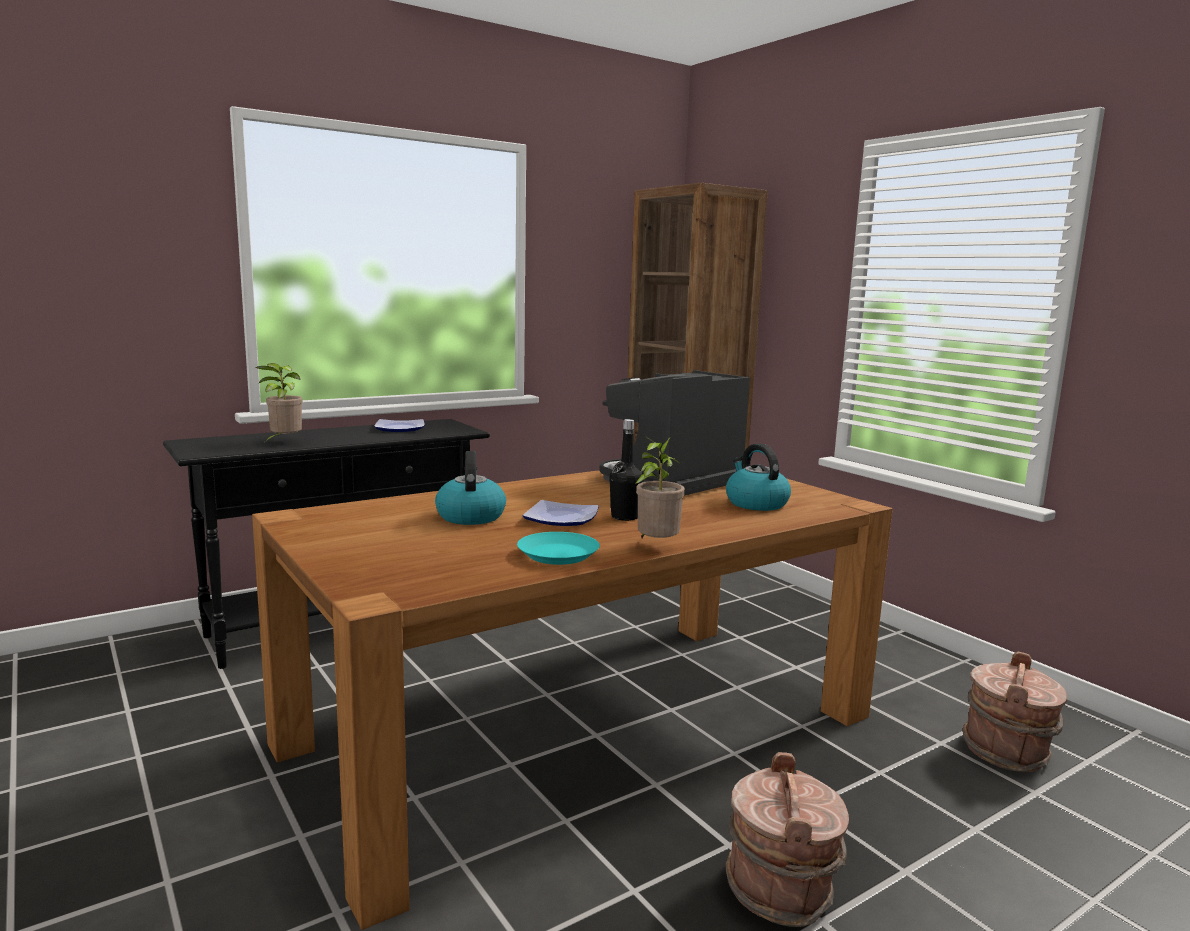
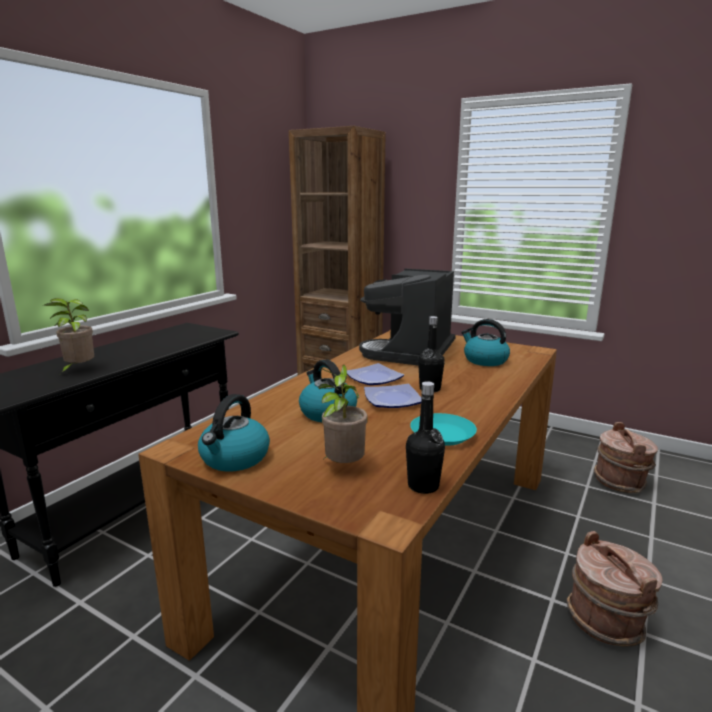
camera: 25 degrees left, 5 degrees up
plate [375,419,425,432] -> plate moved to [347,363,404,385]
potted plant [635,436,685,538] -> potted plant moved to [318,365,368,463]
none -> kettle [198,394,270,472]
none -> black bottle [406,381,445,494]

